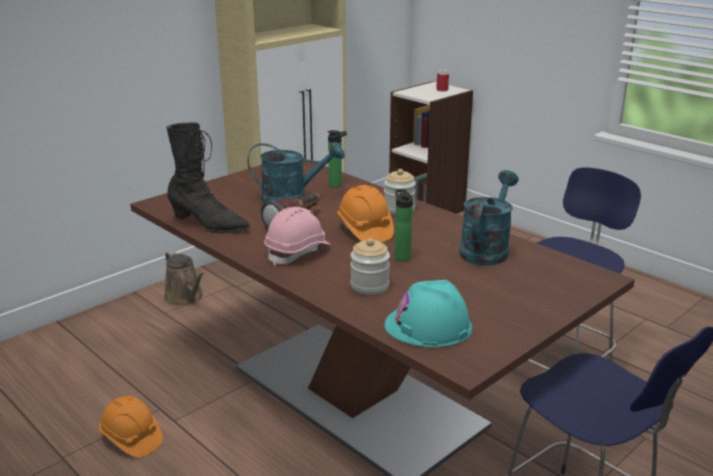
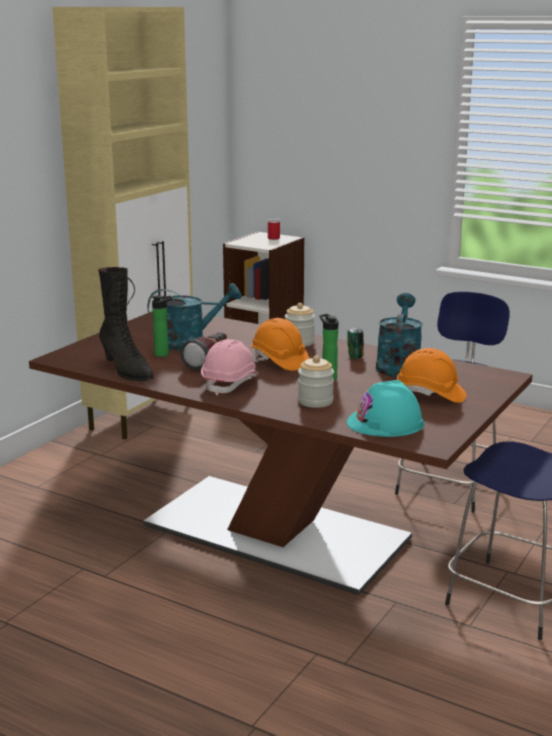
camera: 15 degrees left, 5 degrees down
orange hard hat [99,396,163,458] -> orange hard hat moved to [397,348,466,403]
brown watering can [164,251,204,306] -> none
black boot [166,122,250,234] -> black boot turned 45 degrees clockwise [98,267,154,382]
bottle [328,130,347,188] -> bottle moved to [151,295,172,357]
none -> can [347,328,364,359]

